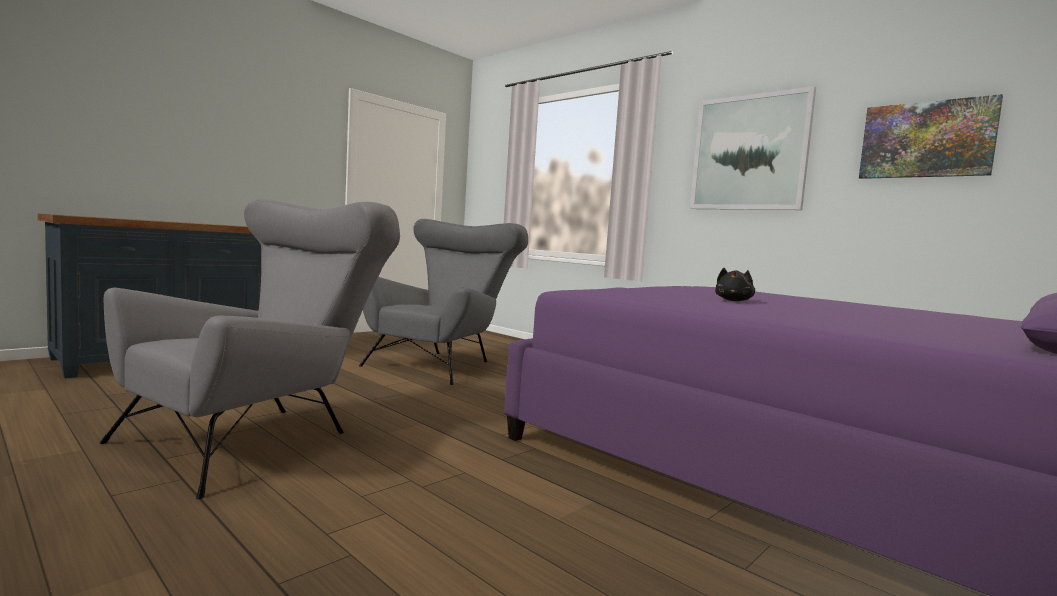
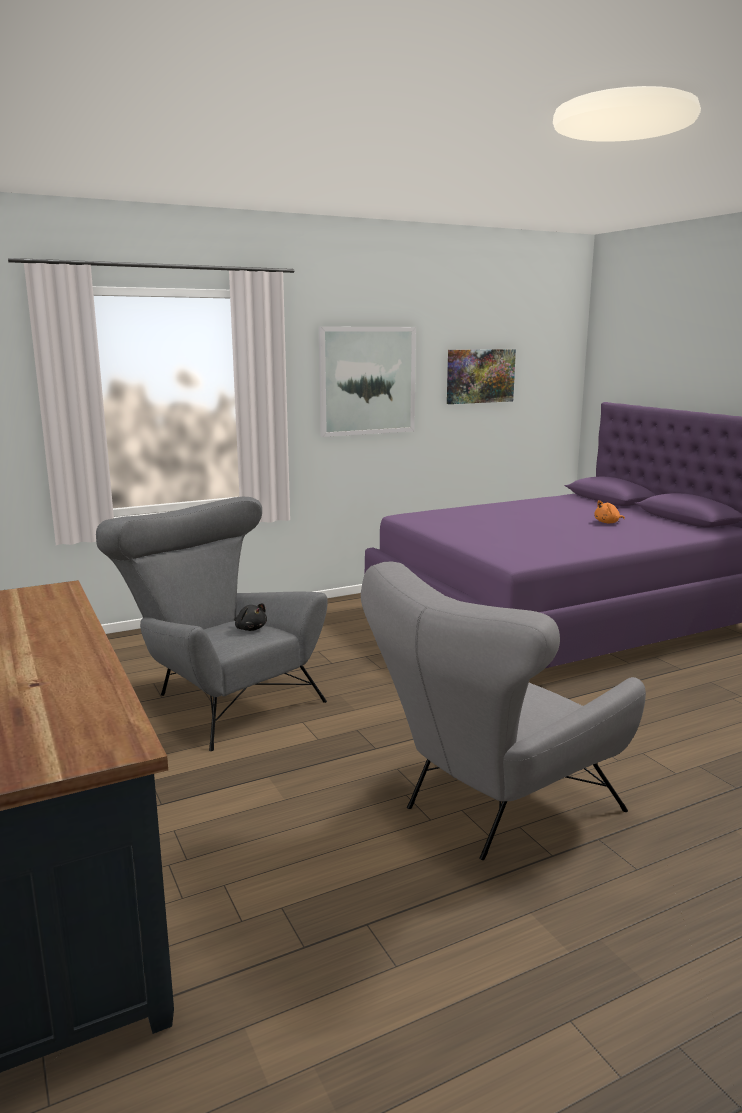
camera: 70 degrees left, 10 degrees up
grey armchair [99,199,400,499] -> grey armchair turned 90 degrees counterclockwise [361,561,646,860]
black plush toy [715,268,755,301] -> black plush toy moved to [234,603,267,631]
none -> orange plush toy [594,500,625,523]

